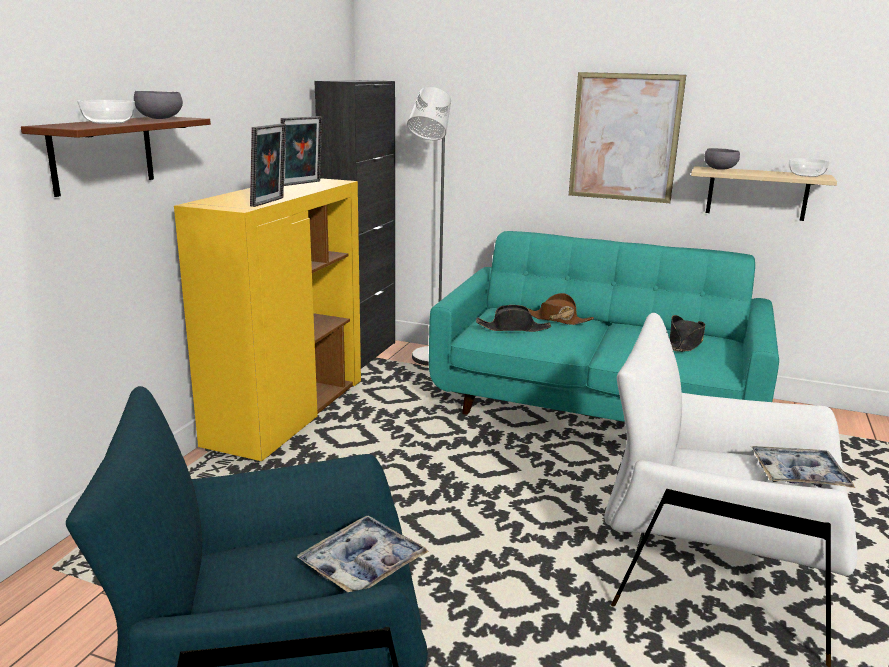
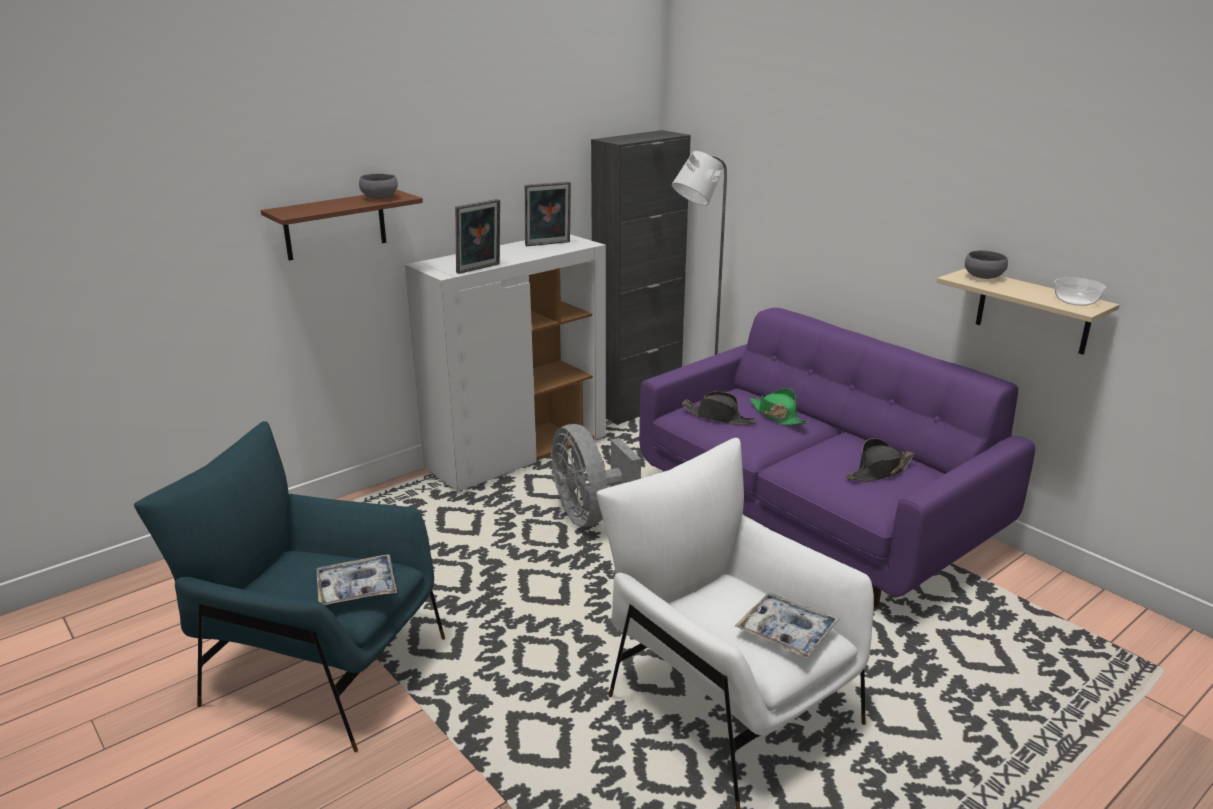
camera: 30 degrees right, 5 degrees up
bowl [77,100,135,124] -> none
yellow cabinet [174,178,361,462] -> white cabinet [405,235,606,492]
turquoise sofa [429,231,779,422] -> purple sofa [639,308,1035,608]
brown hat [528,293,594,325] -> green hat [750,388,809,425]
picture [569,72,686,203] -> none
none -> grey fan [551,424,641,527]

